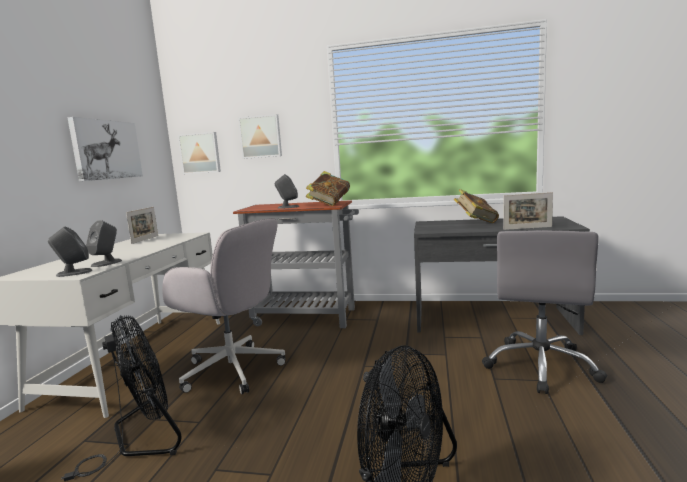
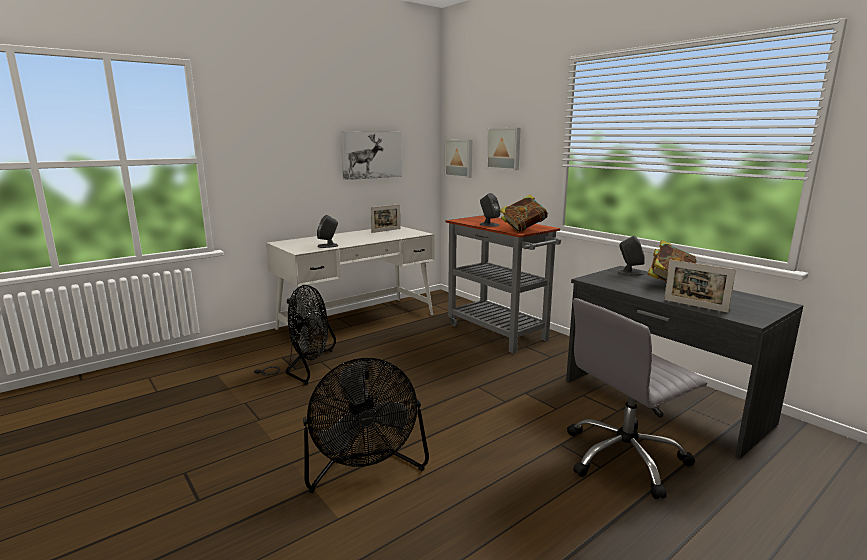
camera: 40 degrees right, 5 degrees up
grey speaker [48,227,92,277] -> grey speaker moved to [618,236,645,276]
grey office chair [162,218,286,394] -> none

